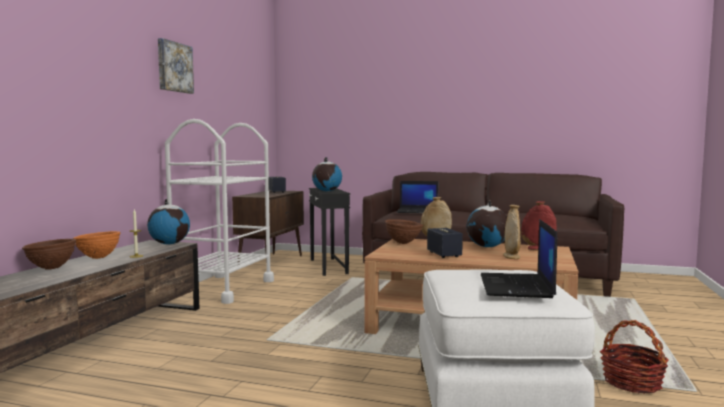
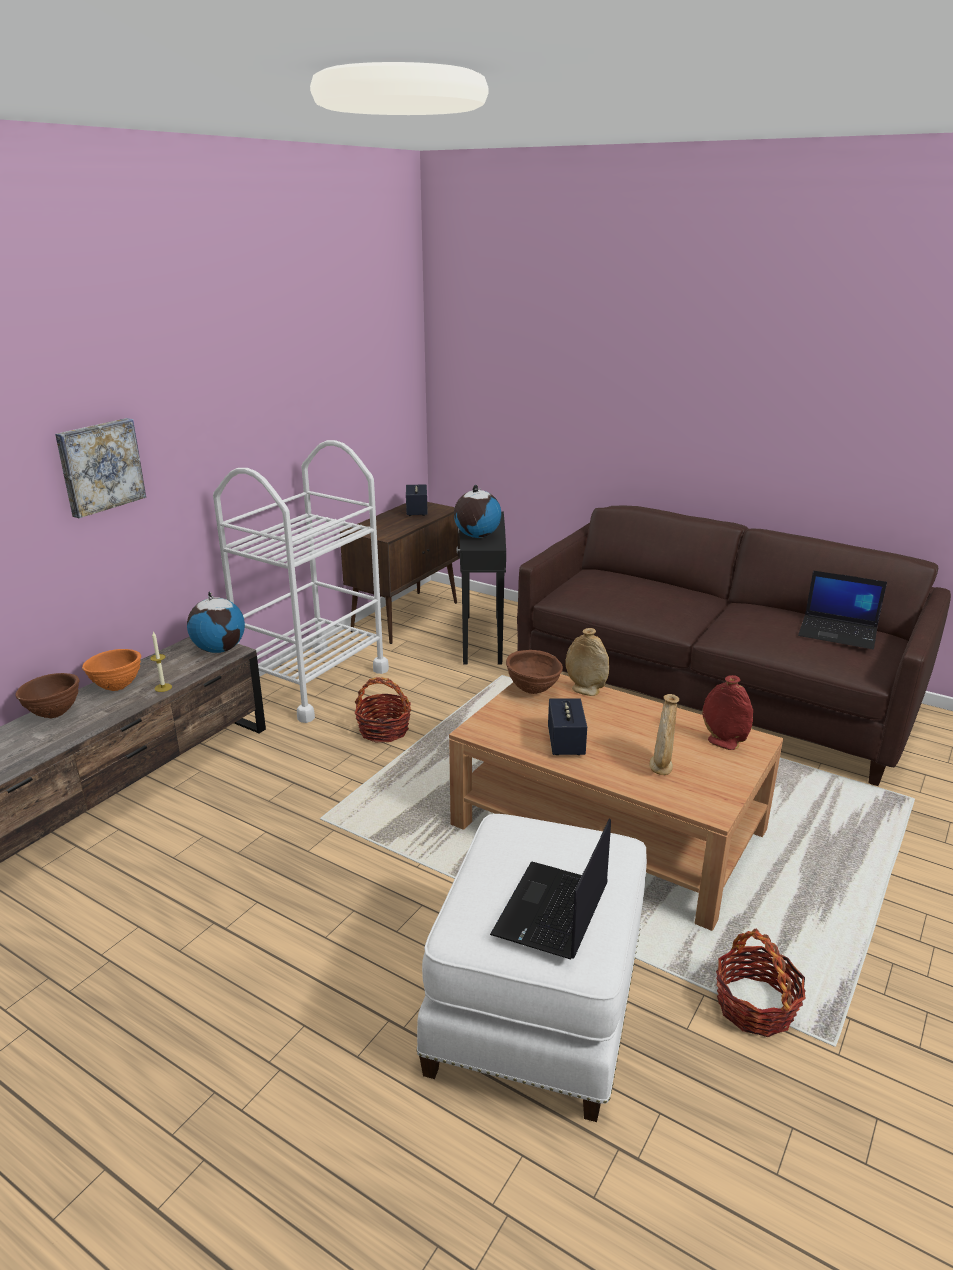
camera: 15 degrees right, 20 degrees up
picture [158,38,194,94] -> picture moved to [55,418,146,518]
laptop [397,181,439,213] -> laptop moved to [798,570,887,649]
globe [467,200,507,247] -> none
none -> basket [355,677,411,743]

